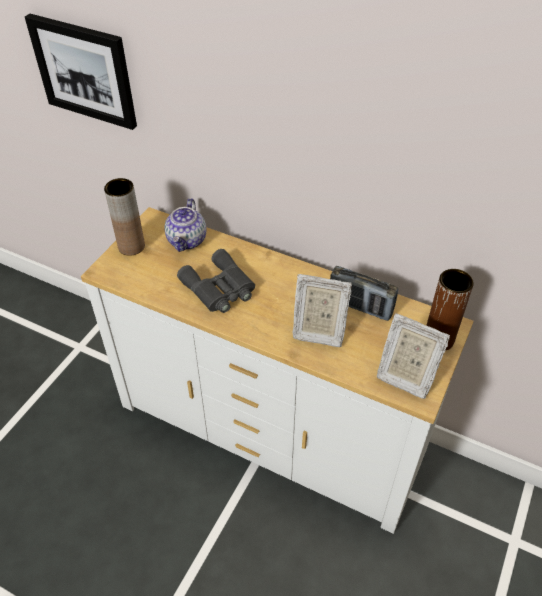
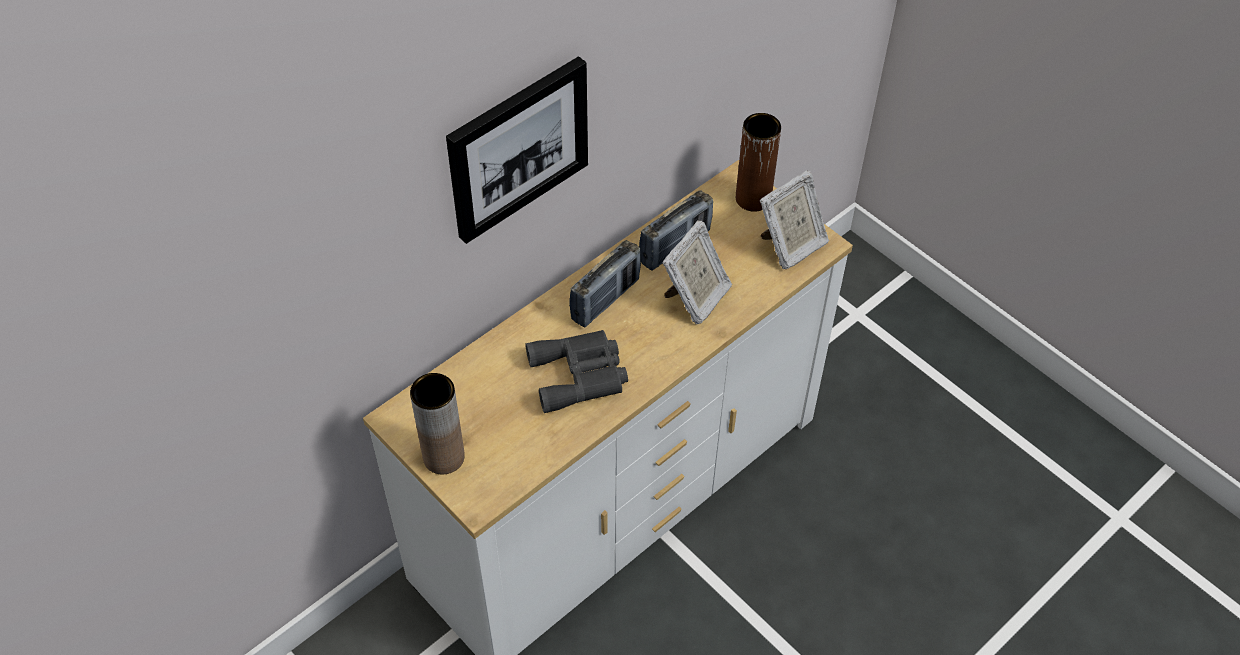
camera: 70 degrees left, 5 degrees up
picture [25,14,137,130] -> picture moved to [446,56,588,244]
teapot [164,198,206,252] -> none
none -> radio [569,240,641,328]

